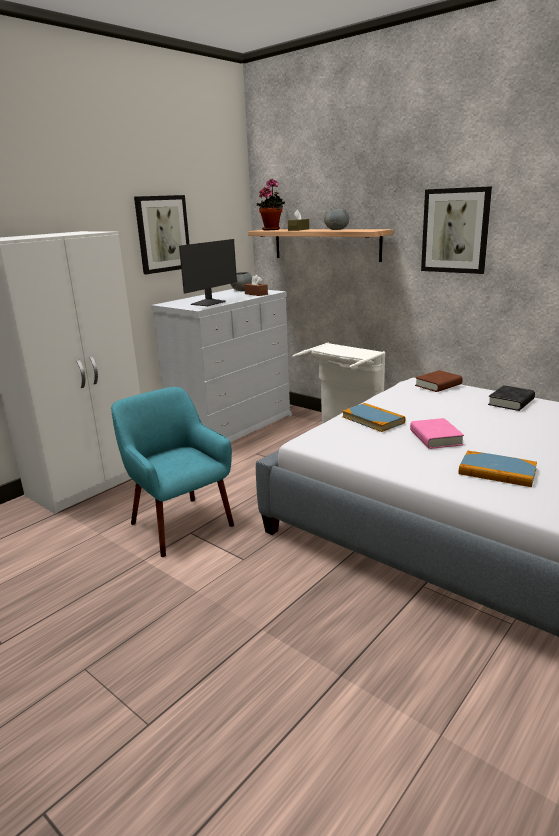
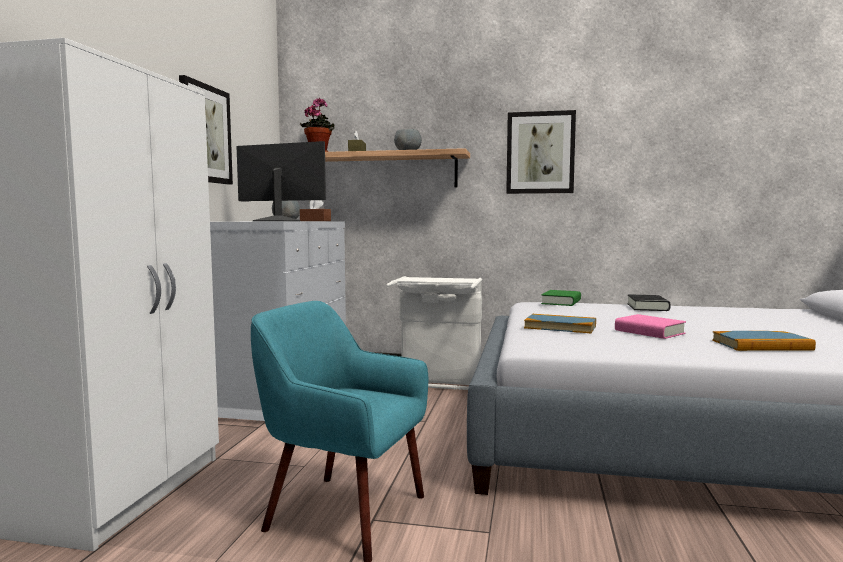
camera: 30 degrees left, 15 degrees down
monitor [179,239,237,306] -> monitor turned 75 degrees counterclockwise [236,141,326,221]
brown book [415,370,463,392] -> green book [541,290,581,306]

